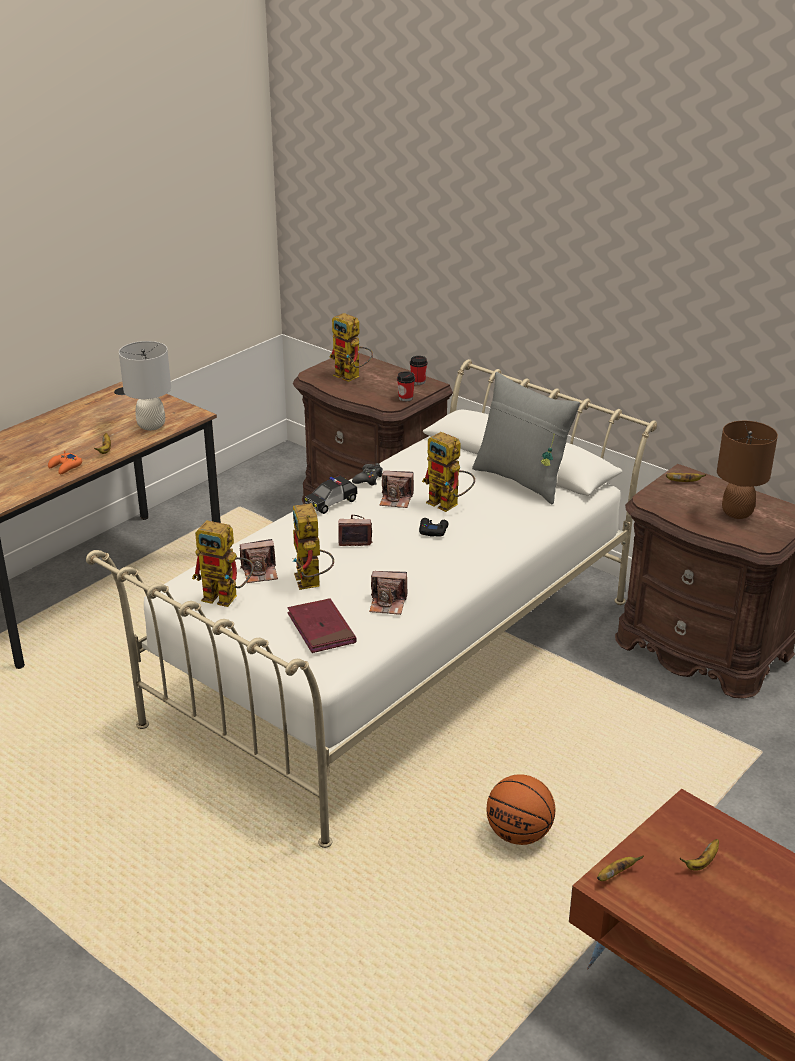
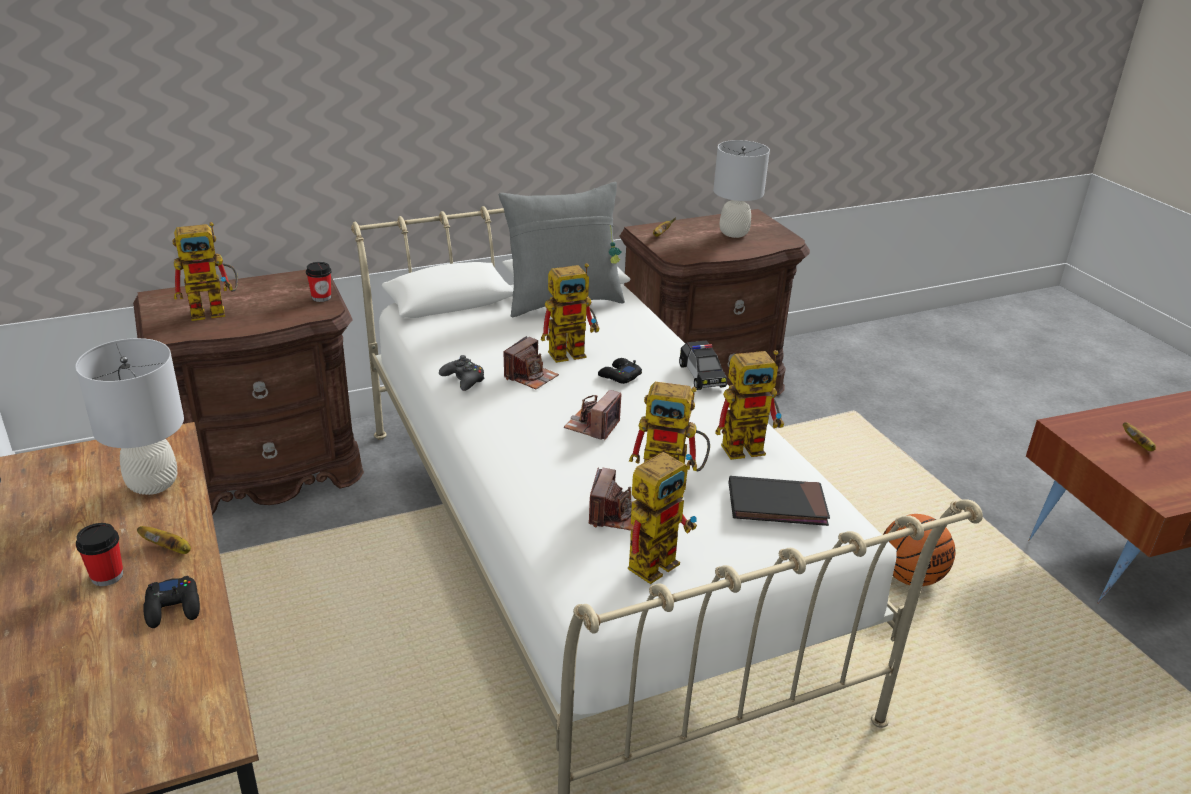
camera: 65 degrees left, 0 degrees up
orange game controller [48,451,82,474] -> black game controller [143,576,200,628]
red book [287,598,357,653] -> black book [729,476,830,526]
toy car [304,476,358,514] -> toy car moved to [679,340,727,390]
camera [369,571,408,615] -> toy robot [715,350,784,460]
cup [410,356,428,385] -> cup moved to [76,523,123,586]
banana [597,855,644,881] -> none
brown table lamp [717,421,778,519] -> grey table lamp [713,140,770,238]

